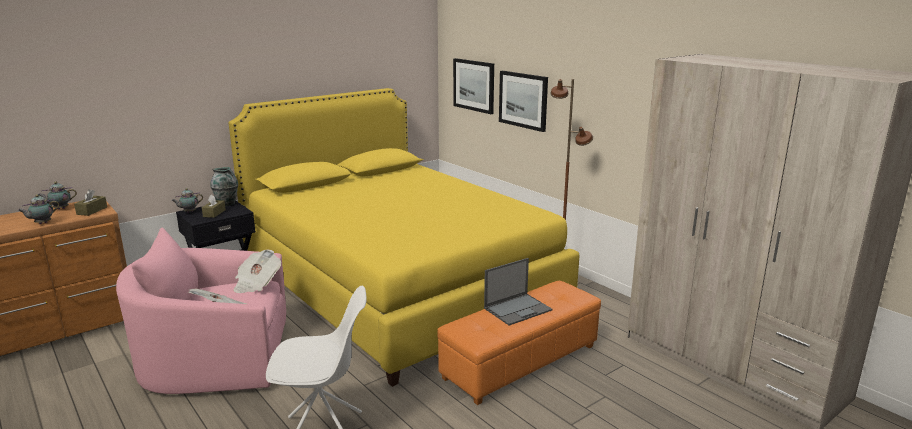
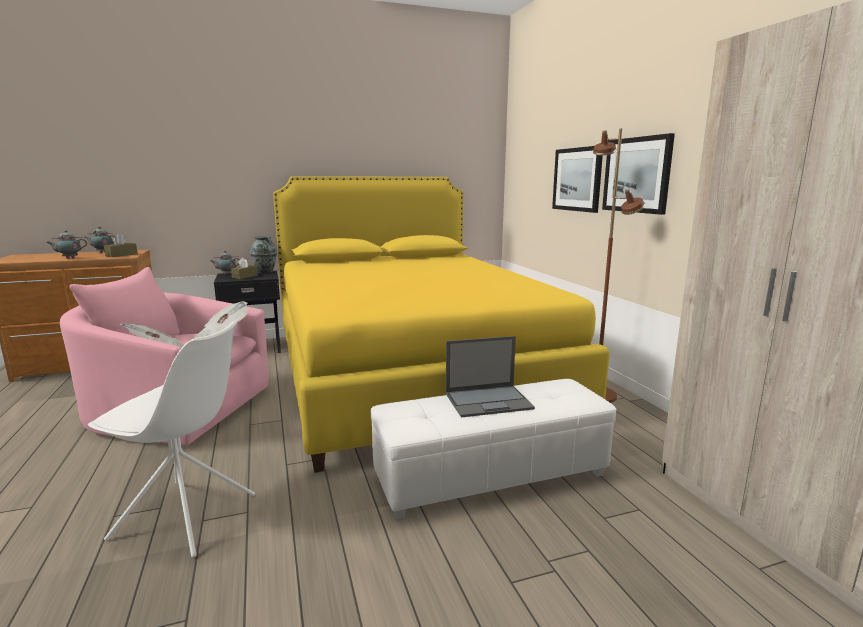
camera: 20 degrees right, 5 degrees down
orange ottoman [437,281,601,405] -> white ottoman [371,379,617,519]
picture [453,58,494,114] -> picture moved to [602,133,675,215]

